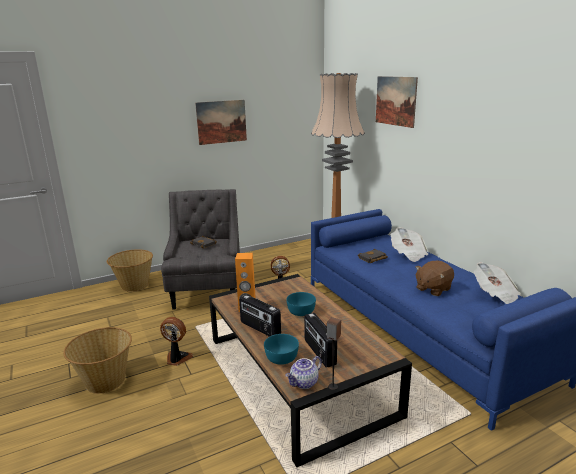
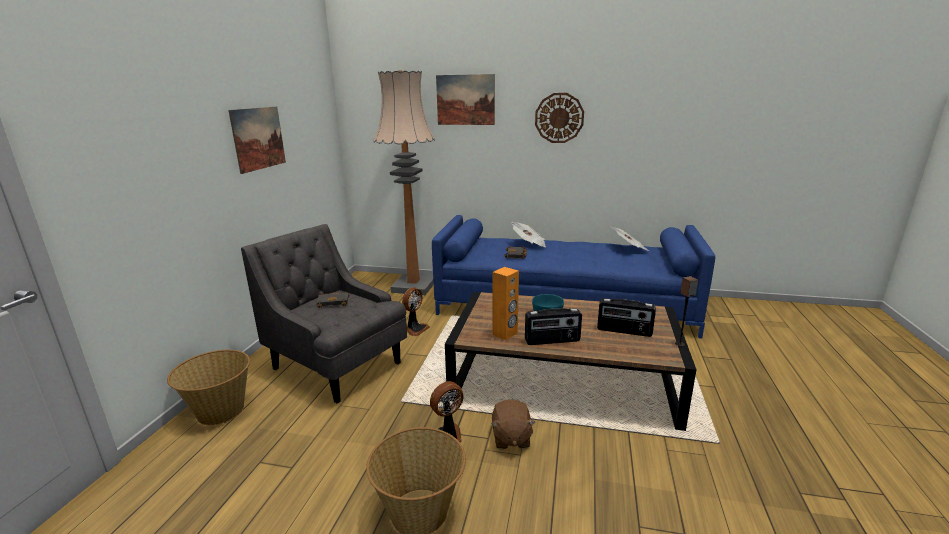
camera: 50 degrees left, 0 degrees up
turquoise bowl [264,334,299,365] -> none
teapot [285,356,322,389] -> none
brown plush toy [415,261,454,296] -> brown plush toy moved to [491,399,536,449]
none -> wall clock [535,93,584,143]

